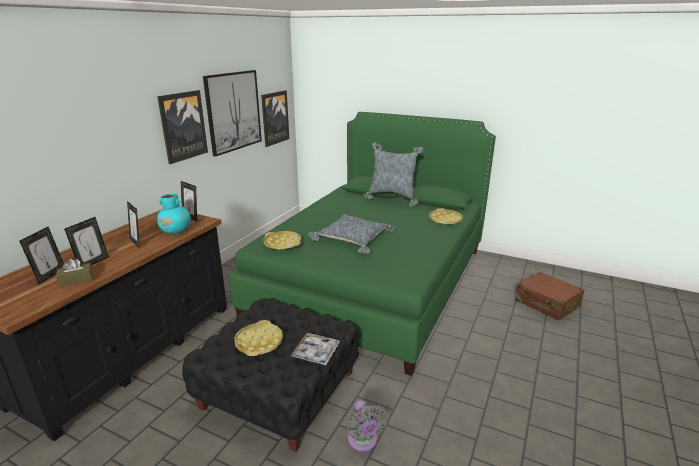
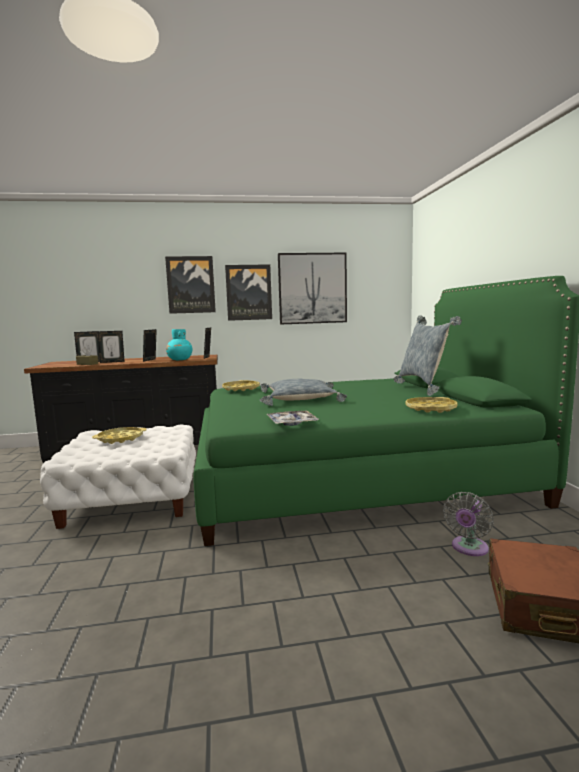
camera: 55 degrees right, 15 degrees down
black ottoman [182,298,359,452] -> white ottoman [40,425,196,529]
picture [261,90,289,147] -> picture moved to [165,256,216,314]
tray [290,333,340,365] -> tray moved to [266,410,320,426]
grey fan [347,400,388,452] -> grey fan moved to [443,492,494,556]

